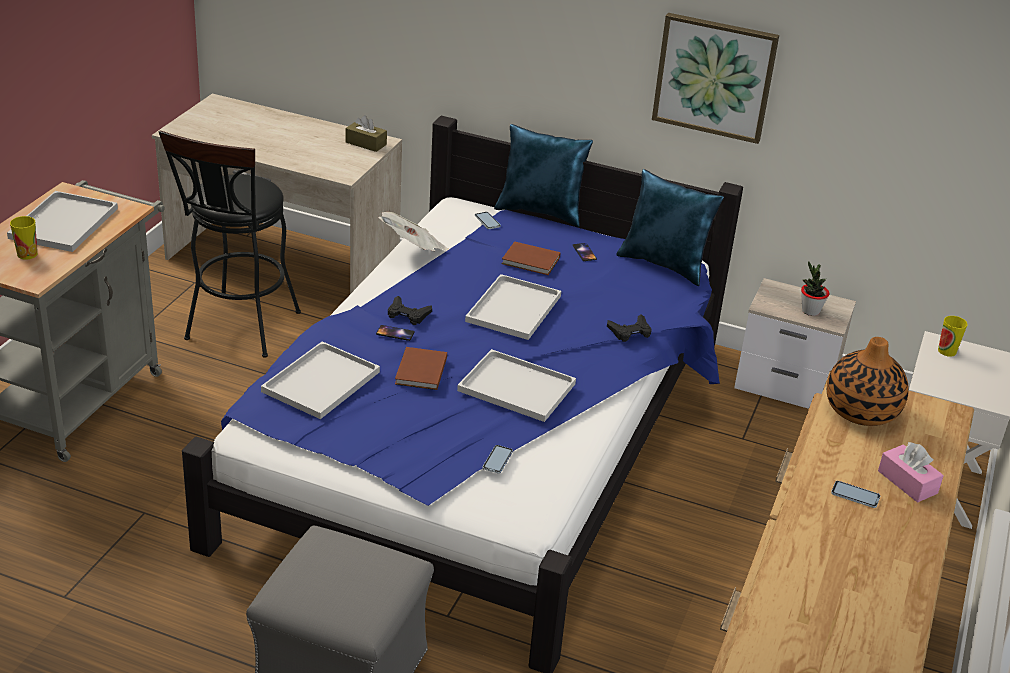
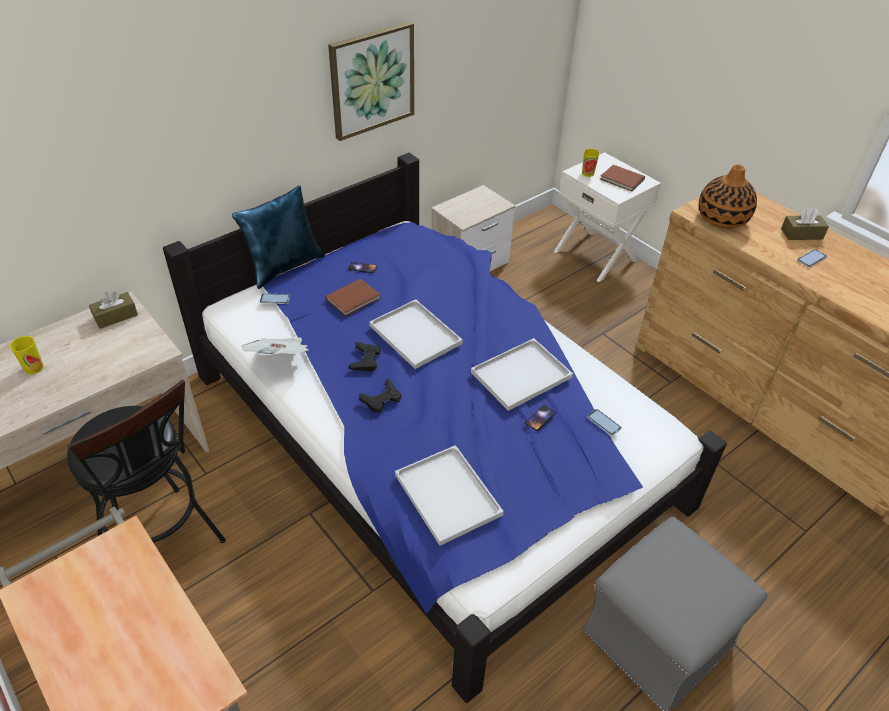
camera: 60 degrees left, 10 degrees up
white tray [7,191,118,252] -> none
cup [10,216,37,260] -> cup moved to [10,336,44,374]
phone [376,325,415,341] -> phone moved to [525,405,556,431]
brown book [395,347,447,390] -> brown book moved to [600,165,645,191]
black game controller [607,314,652,342] -> black game controller moved to [349,342,381,372]
blue pillow [616,169,724,286] -> none
potted plant [801,261,829,316] -> none
pink tissue box [878,442,944,503] -> brown tissue box [781,207,829,240]

